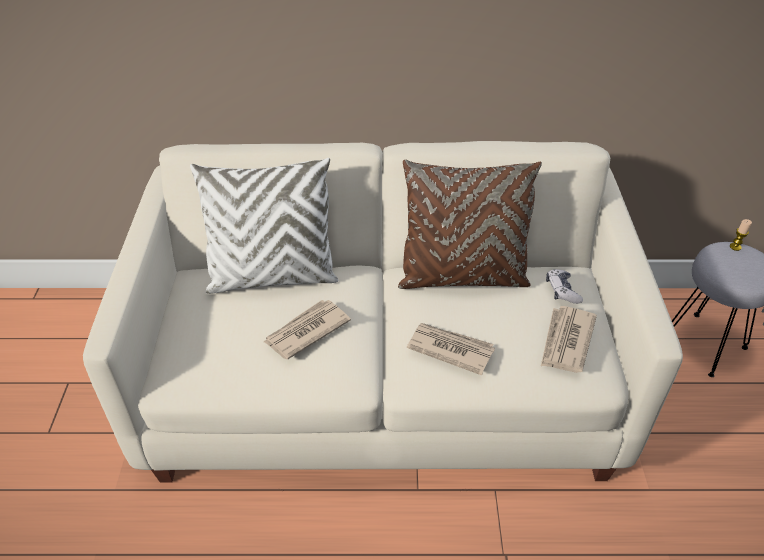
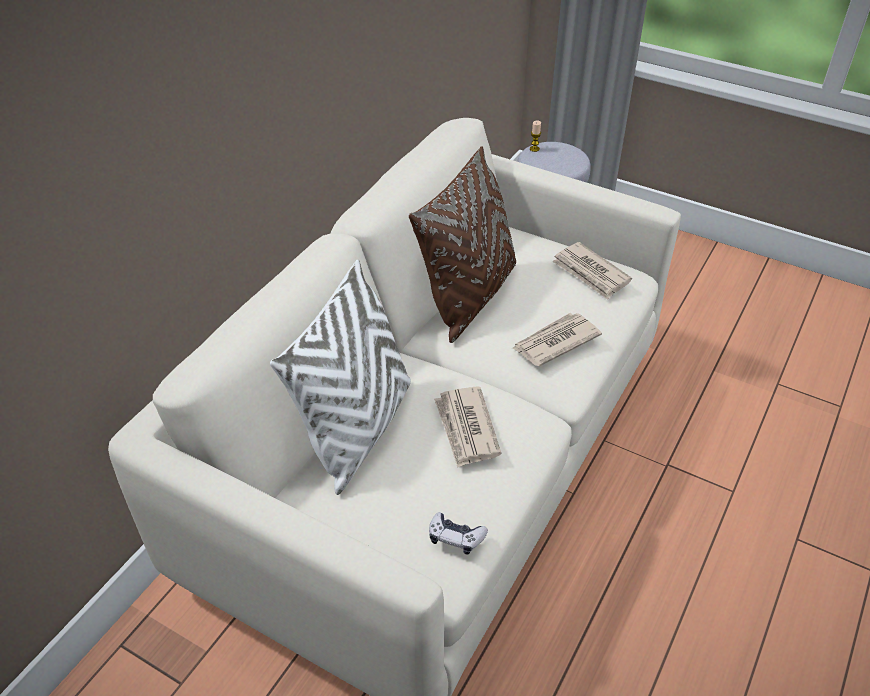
camera: 60 degrees left, 0 degrees up
game controller [546,269,583,304] -> game controller moved to [429,512,488,555]

